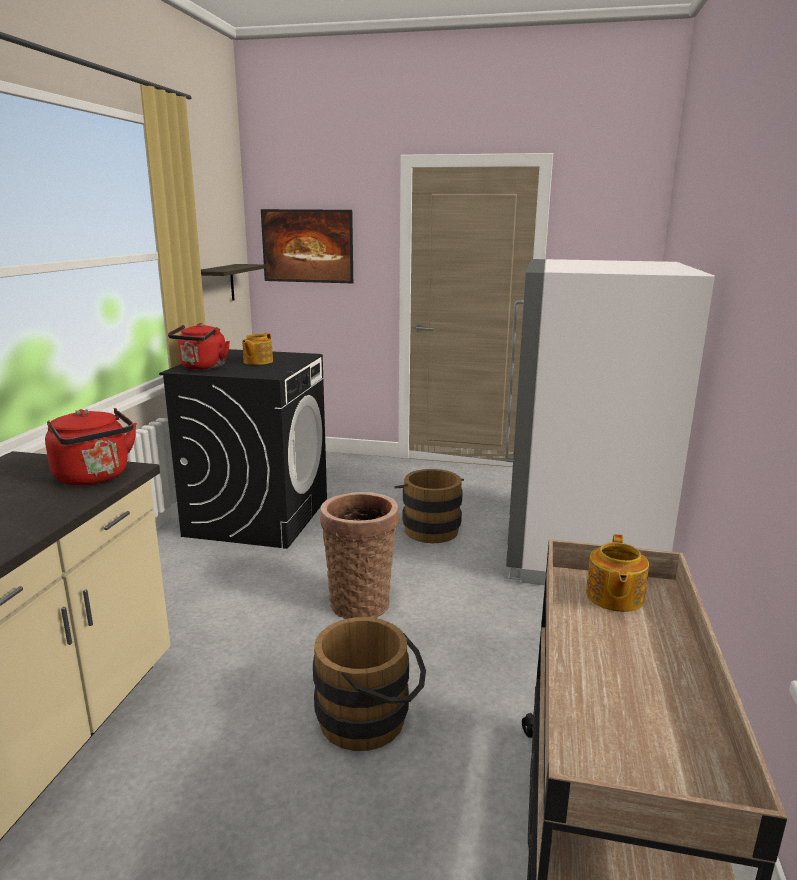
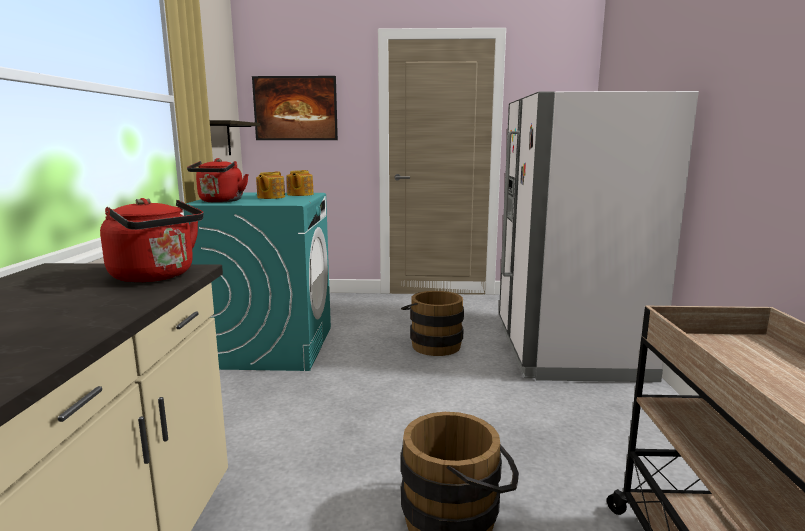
camera: 10 degrees left, 5 degrees down
black washing machine [159,349,327,549] -> turquoise washing machine [184,192,331,371]
basket [320,492,399,619] -> none
teapot [586,534,649,612] -> teapot moved to [287,170,314,196]

